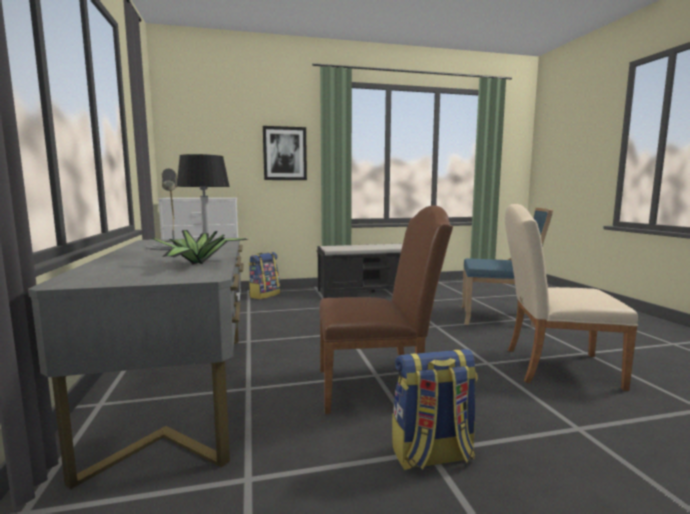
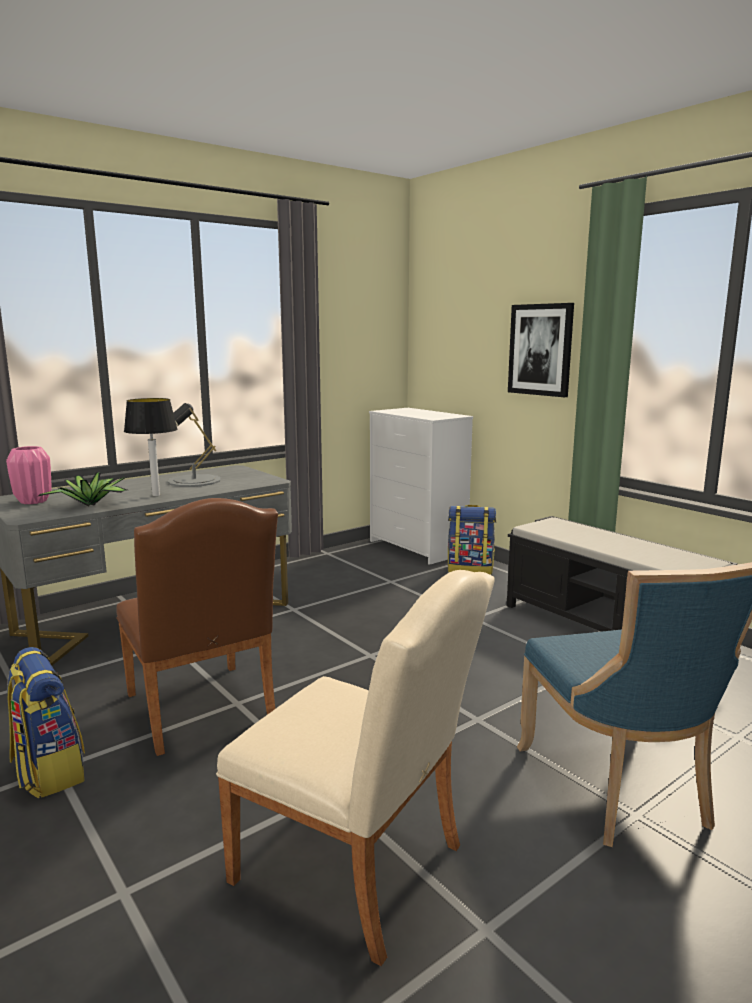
camera: 65 degrees right, 5 degrees up
beige chair [505,204,638,391] -> beige chair turned 135 degrees clockwise [216,570,495,966]
none -> pink vase [6,446,51,504]

